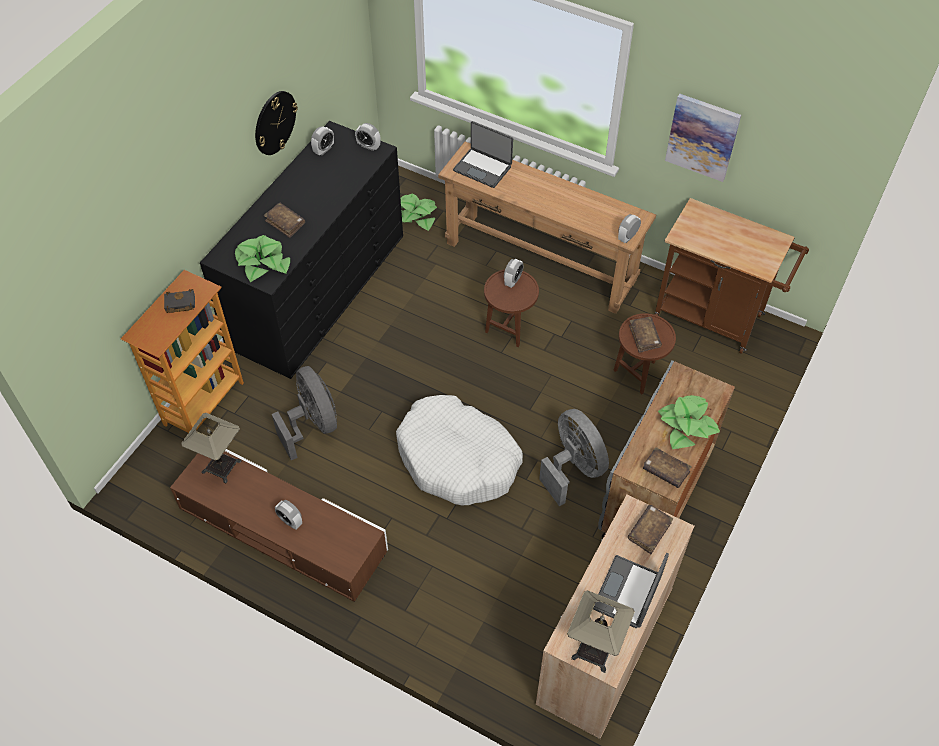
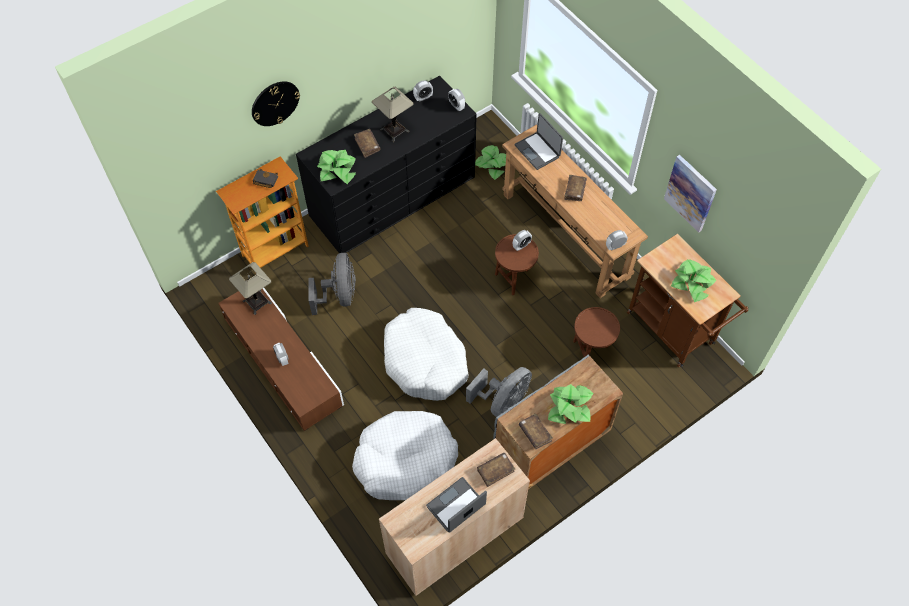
camera: 25 degrees right, 5 degrees up
wall clock [255,91,298,155] -> wall clock moved to [252,81,300,126]
grey fan [539,409,609,506] -> grey fan turned 45 degrees clockwise [466,367,532,417]
table lamp [567,590,635,673] -> table lamp moved to [372,87,414,142]
brown book [629,317,662,353] -> brown book moved to [564,175,587,201]
none -> white dog bed [352,411,458,500]
none -> potted plant [671,260,716,302]

